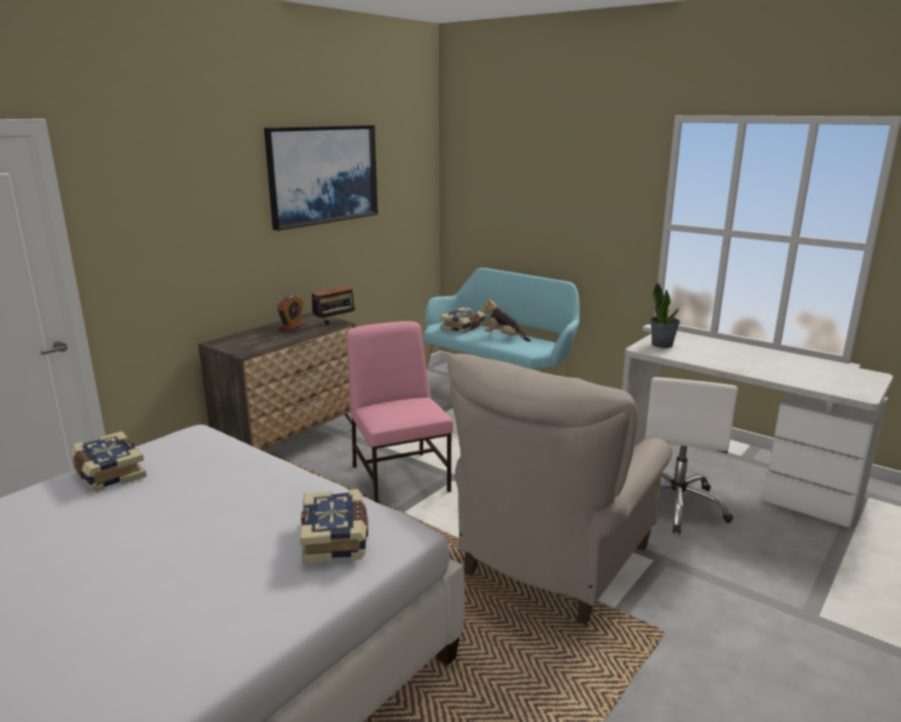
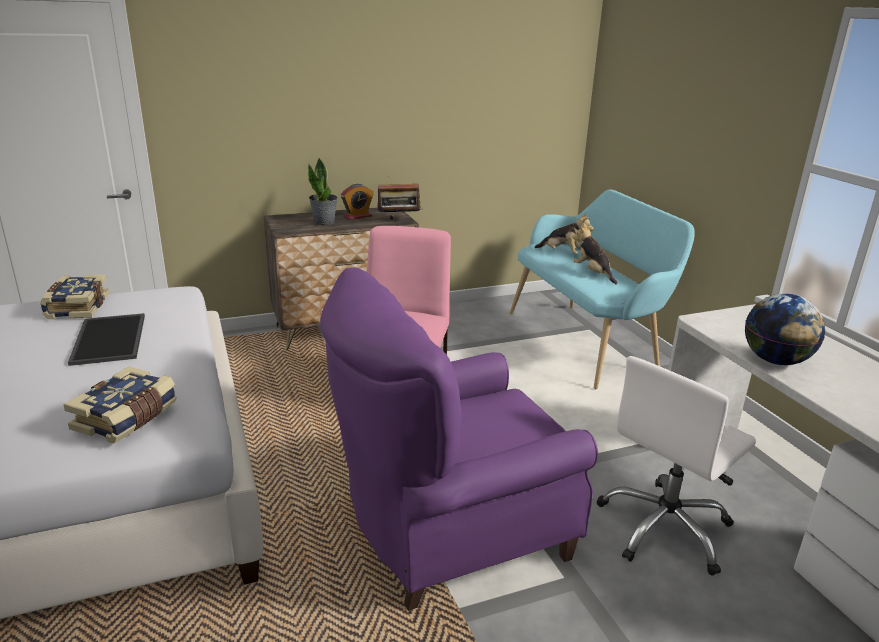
camera: 30 degrees right, 5 degrees up
picture [264,125,378,231] -> none
book [440,307,485,333] -> plush toy [534,212,594,254]
beige armchair [447,354,672,625] -> purple armchair [320,267,598,611]
potted plant [650,282,680,348] -> potted plant moved to [308,158,338,225]
none -> tray [68,313,145,366]
none -> globe [745,293,825,365]

